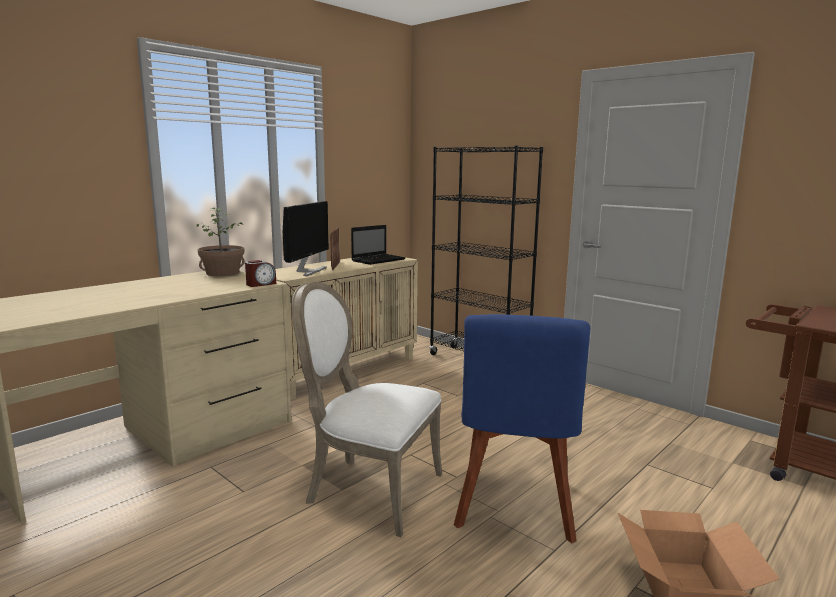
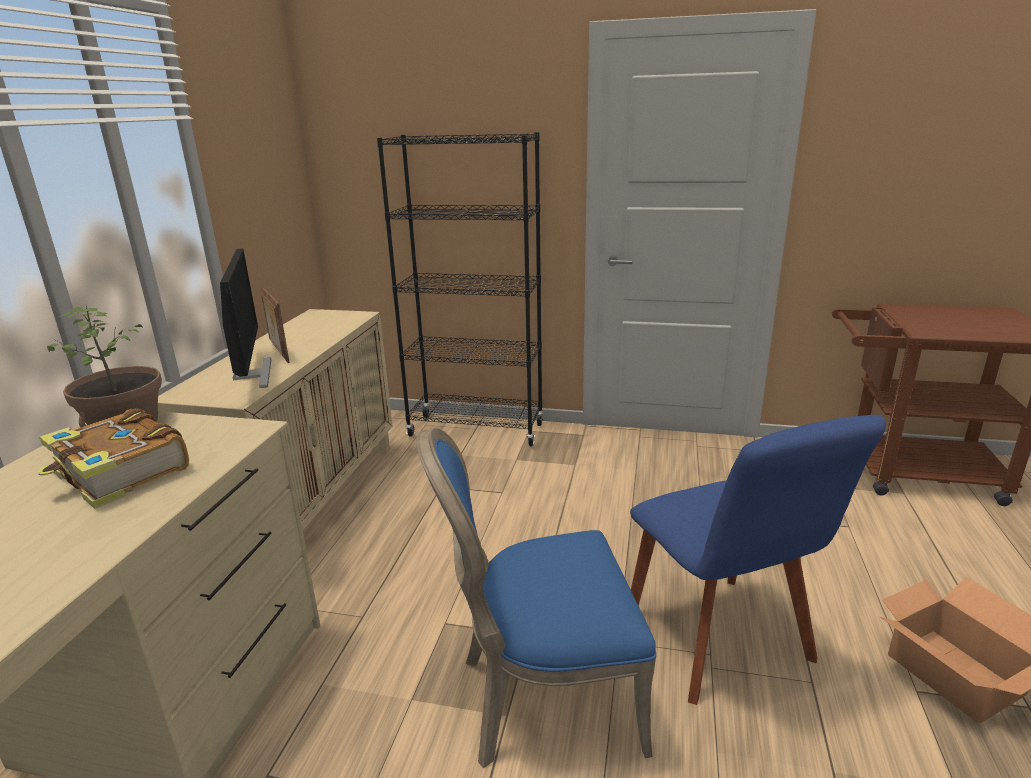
camera: 30 degrees left, 10 degrees up
alarm clock [245,260,276,287] -> none
white chair [292,282,442,537] -> blue chair [416,428,656,769]
laptop [351,225,406,265] -> none
none -> book [38,408,189,509]

